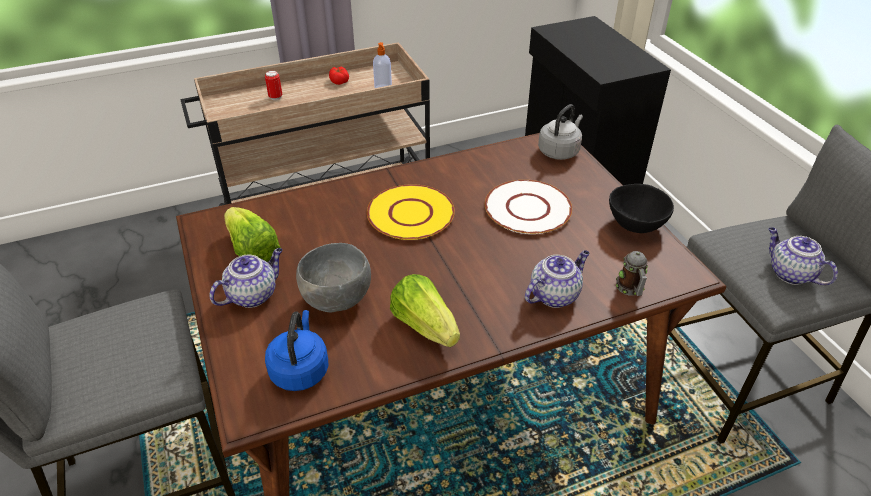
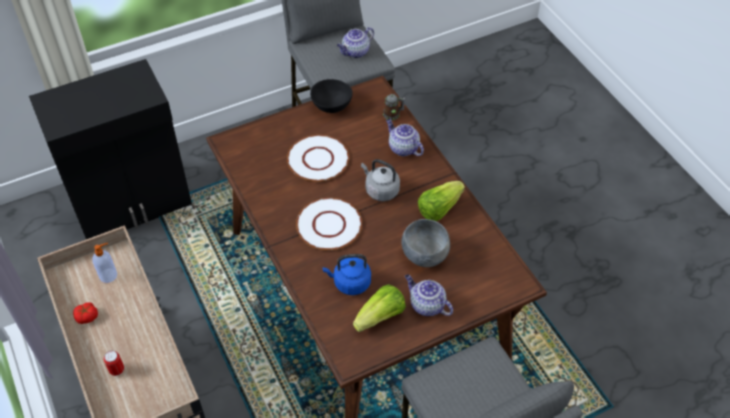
camera: 95 degrees left, 10 degrees up
blue kettle [265,310,329,391] -> blue kettle moved to [322,254,371,295]
yellow plate [367,184,455,240] -> white plate [296,198,362,250]
grey kettle [538,104,583,160] -> grey kettle moved to [361,159,400,201]

